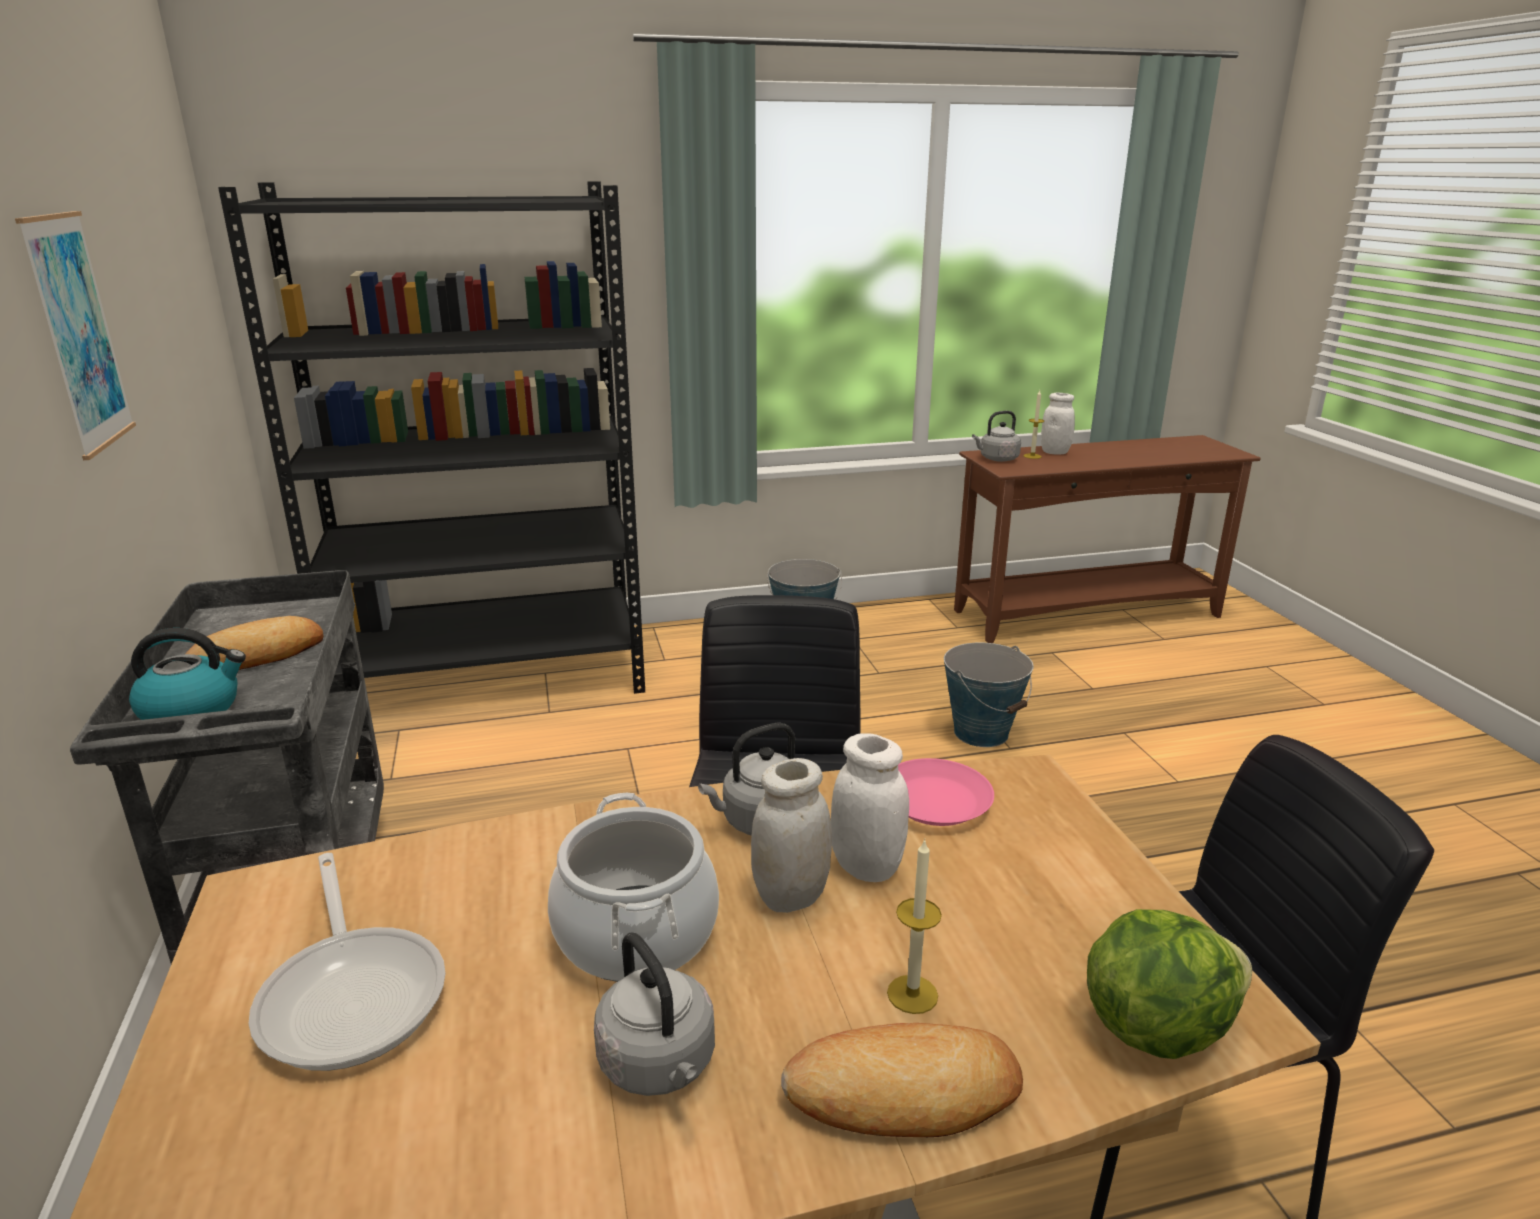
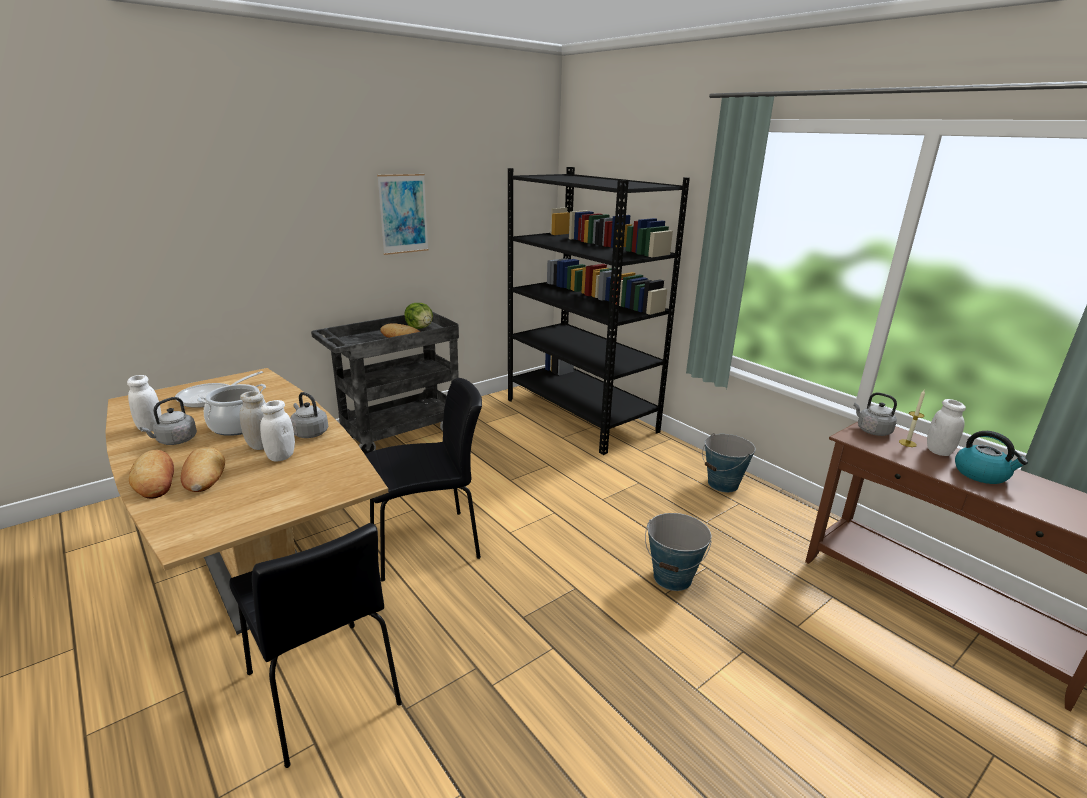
camera: 65 degrees right, 0 degrees up
kettle [129,628,246,720] -> kettle moved to [955,431,1028,484]
candle [887,839,942,1014] -> bread [181,447,225,492]
pink plate [898,758,994,826] -> none
lettuce [1087,909,1252,1059] -> lettuce moved to [404,303,433,329]
none -> white jar [127,375,161,432]

